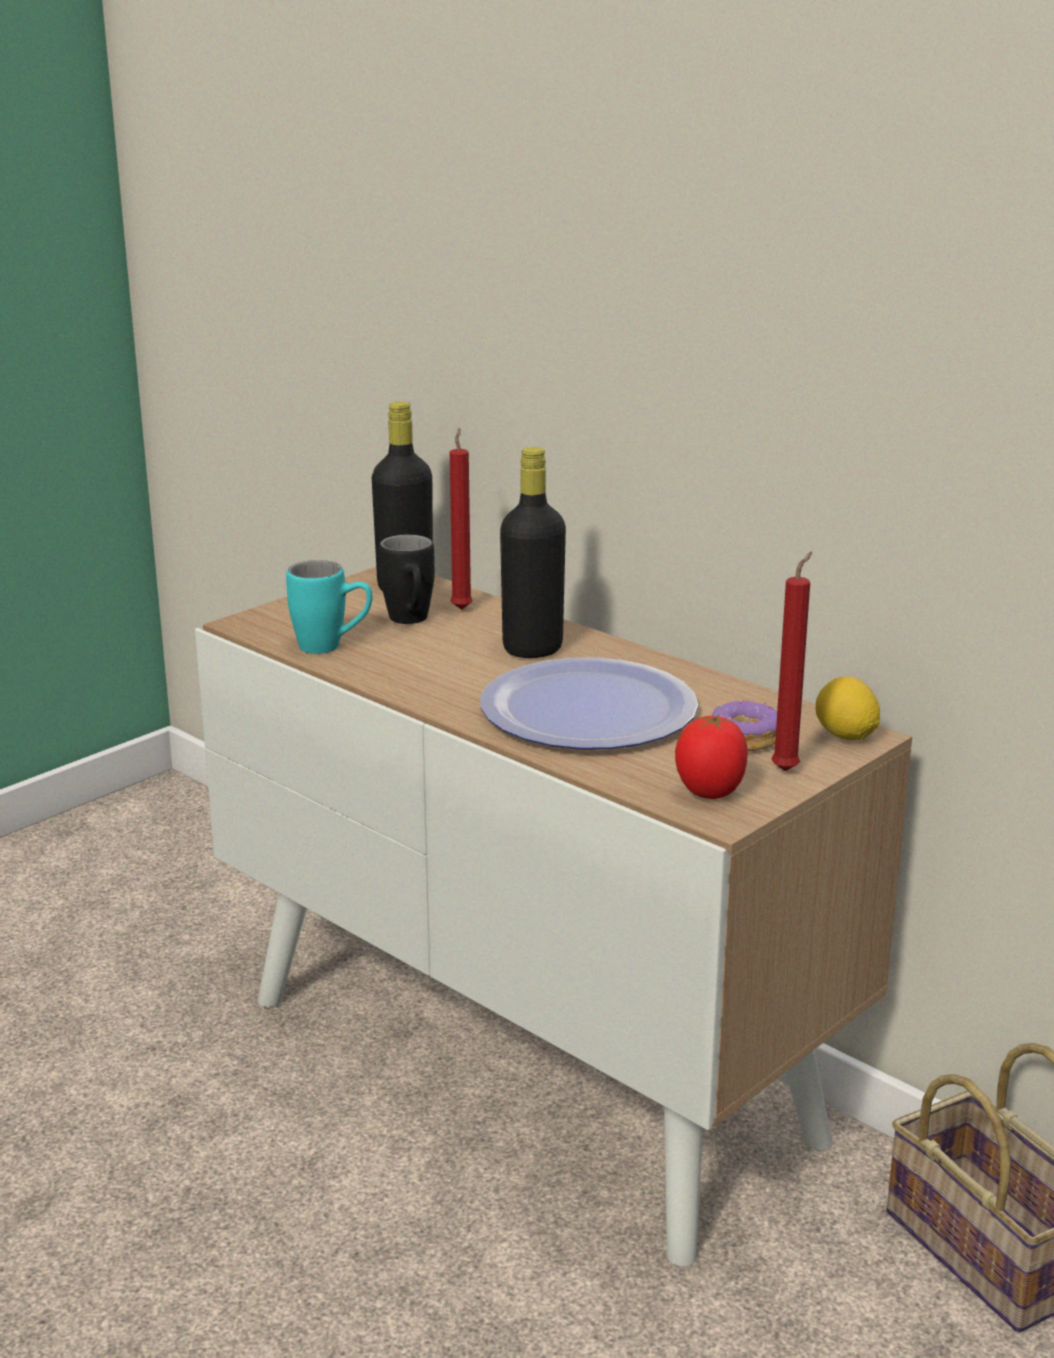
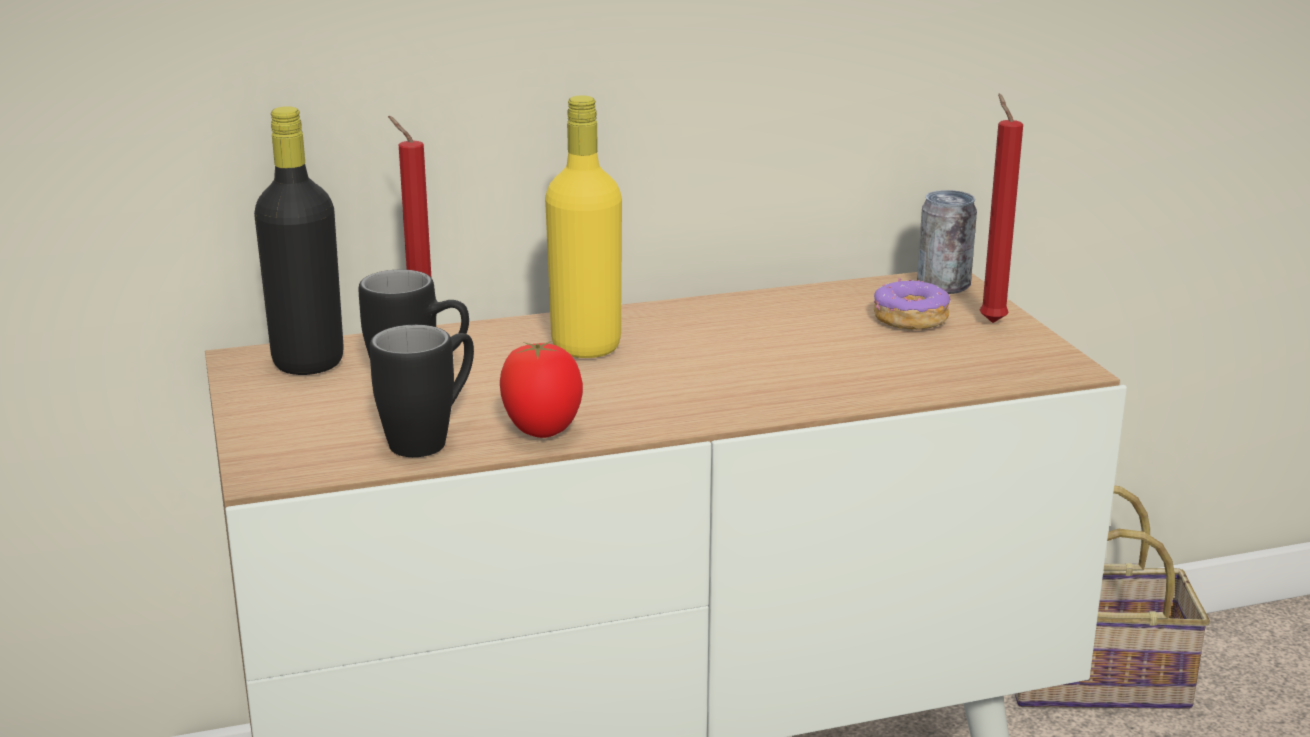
camera: 60 degrees left, 0 degrees up
turquoise mug [286,560,373,654] -> black mug [369,325,474,457]
plate [480,657,698,749] -> none
black bottle [500,447,566,658] -> yellow bottle [545,95,622,358]
tomato [675,714,748,799] -> tomato moved to [500,341,583,438]
lemon [816,676,880,740] -> can [917,190,977,294]

